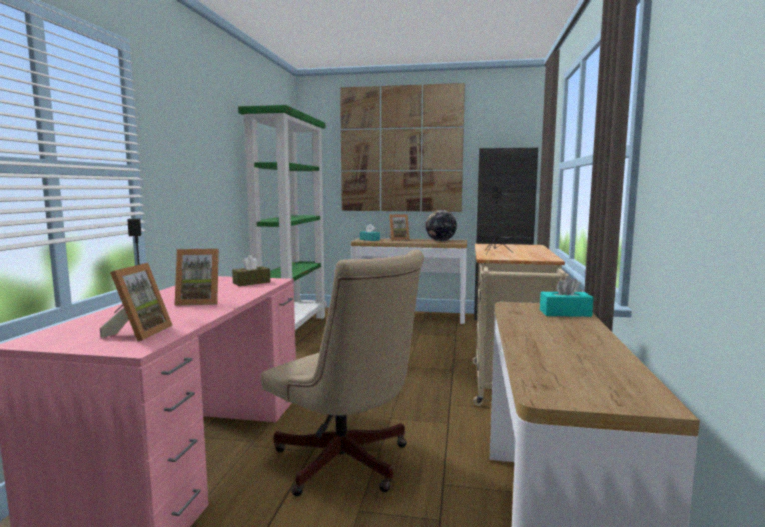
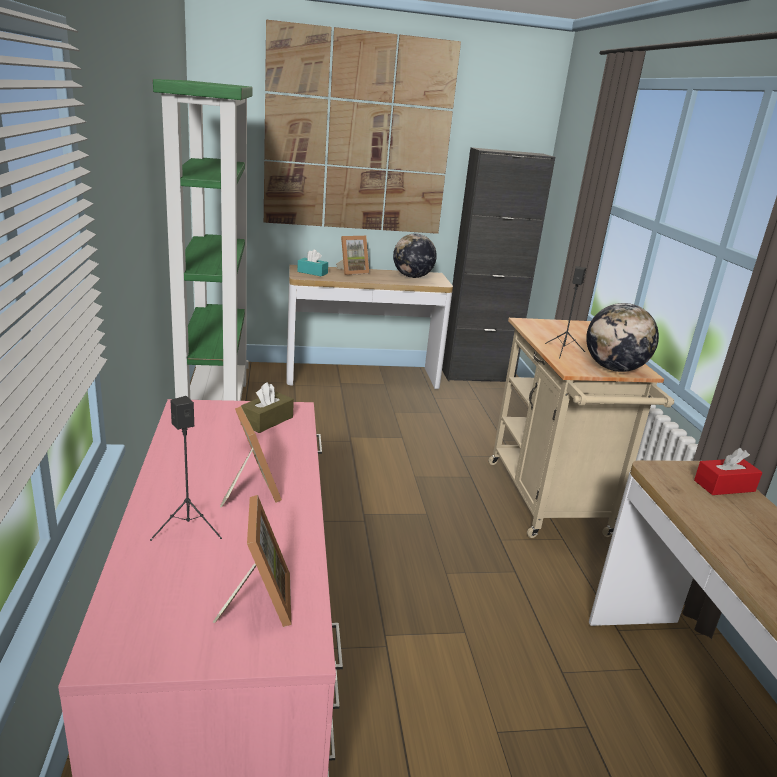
camera: 20 degrees left, 15 degrees up
picture frame [175,249,219,306] -> picture frame turned 90 degrees counterclockwise [220,406,282,507]
beige office chair [261,250,424,496] -> none
turquoise tissue box [540,276,593,317] -> red tissue box [694,448,763,495]
none -> globe [586,303,659,372]

